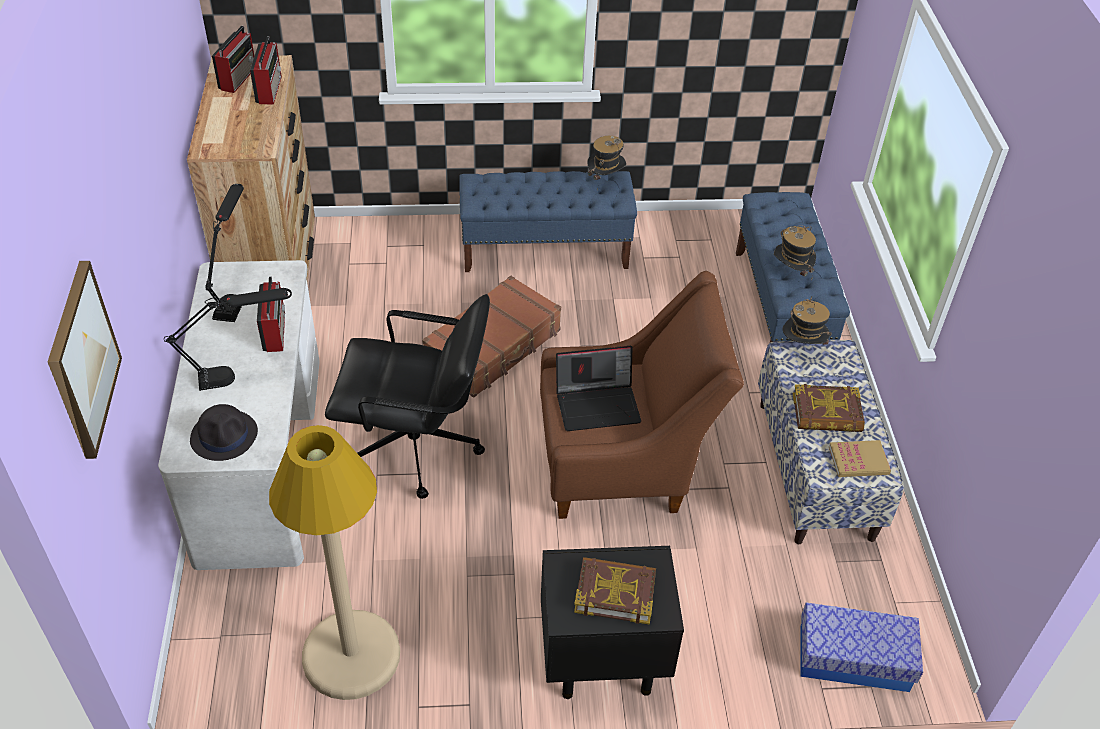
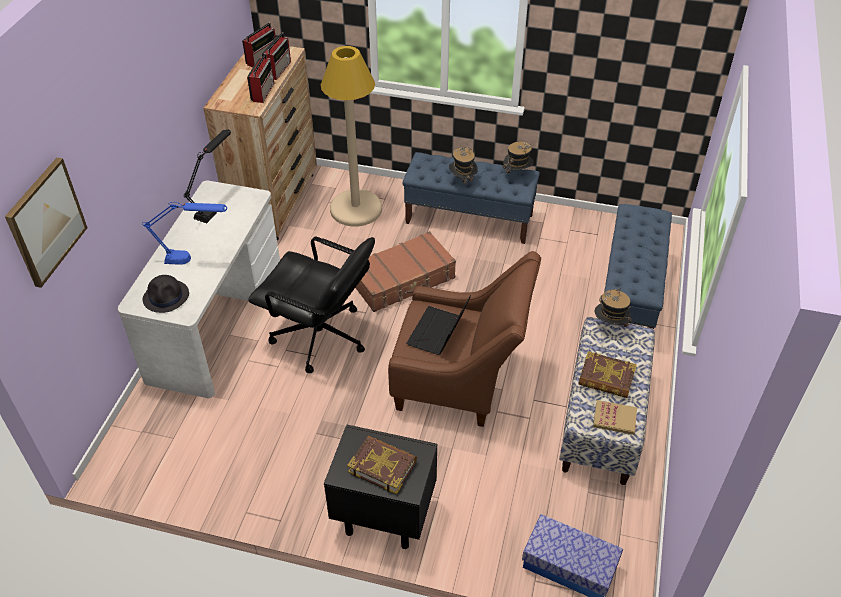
camera: 20 degrees right, 0 degrees up
black table lamp [164,288,292,391] -> blue table lamp [142,202,227,265]
radio [257,276,285,352] -> radio moved to [247,53,274,103]
beige floor lamp [269,425,400,700] -> beige floor lamp moved to [321,46,382,227]
laptop [556,346,641,431] -> laptop turned 105 degrees clockwise [406,295,471,355]
hat [774,225,816,280] -> hat moved to [449,147,478,184]

